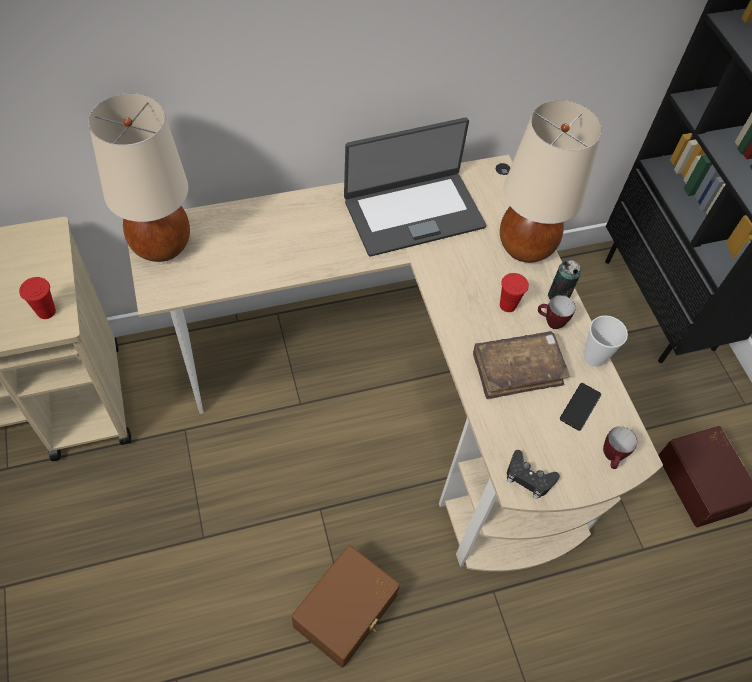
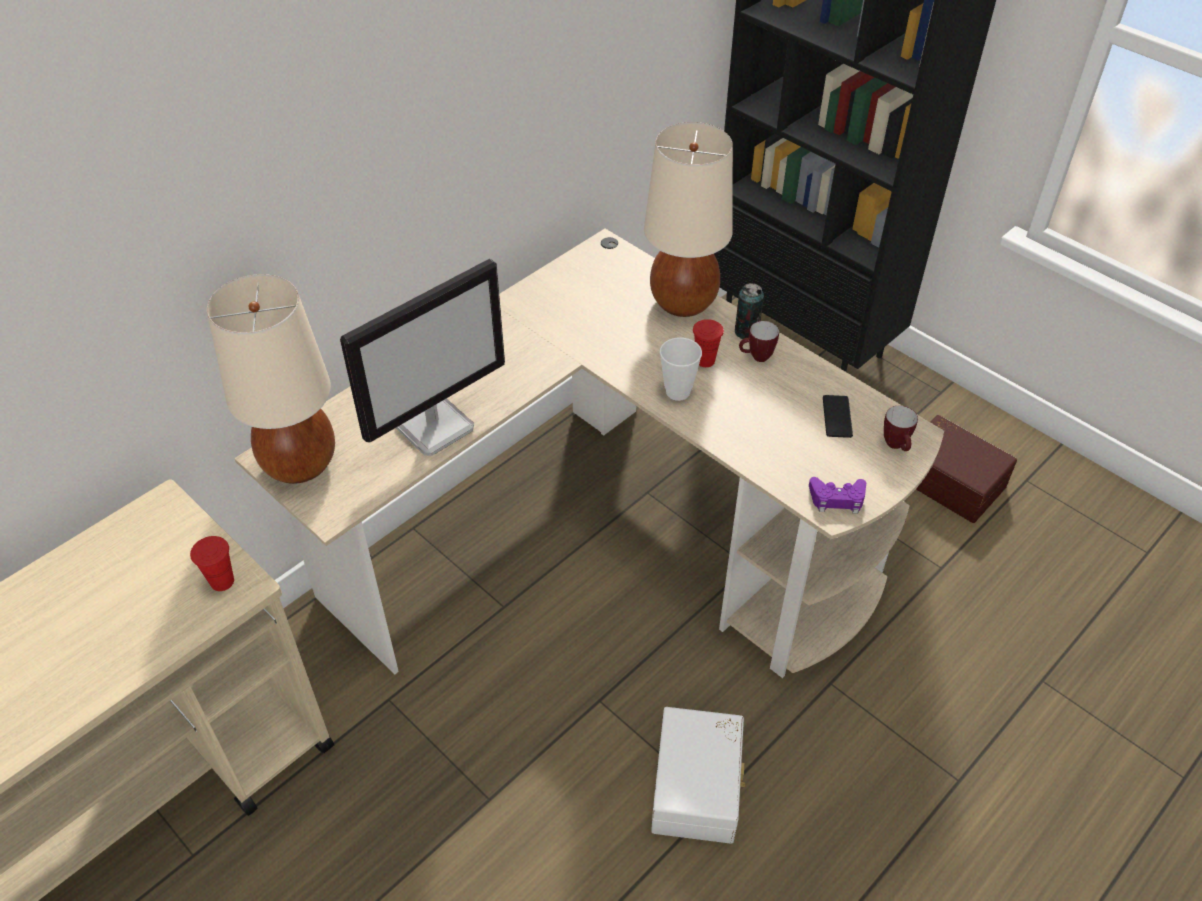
camera: 25 degrees left, 10 degrees down
brown storage box [292,545,400,668] -> white storage box [651,707,745,844]
laptop [344,117,486,257] -> none
brown book [473,331,570,399] -> none
black game controller [507,450,560,499] -> purple game controller [809,477,866,514]
cup [584,315,628,367] -> cup moved to [660,337,702,401]
none -> monitor [340,259,505,456]

